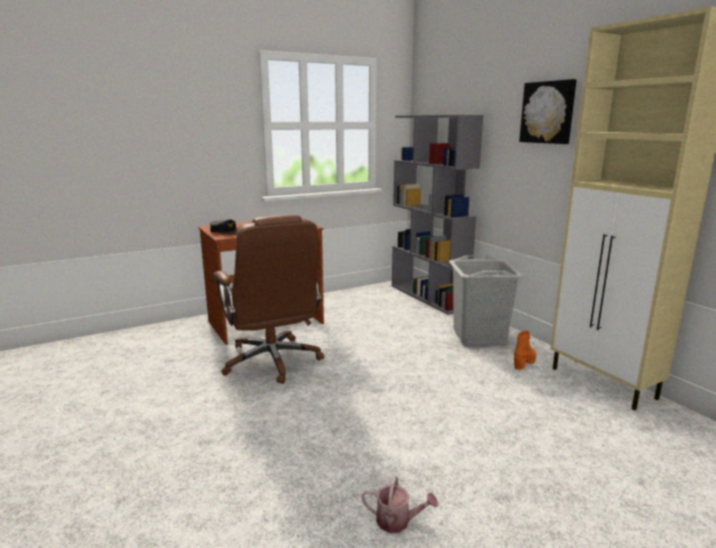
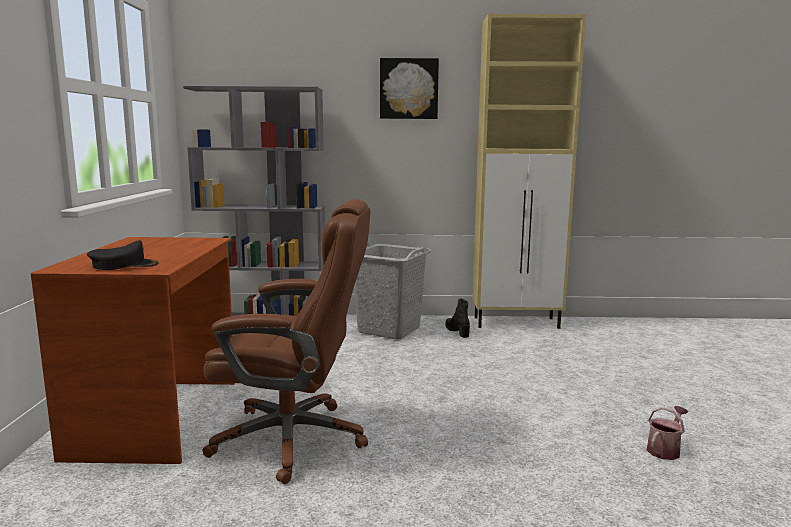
camera: 60 degrees left, 5 degrees down
orange boot [514,331,536,370] -> black boot [445,298,470,338]

